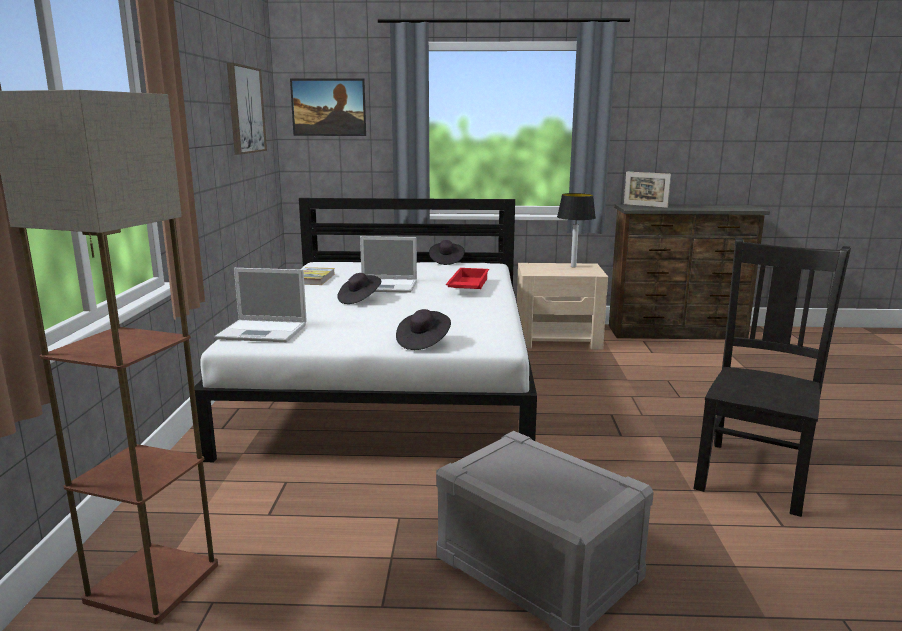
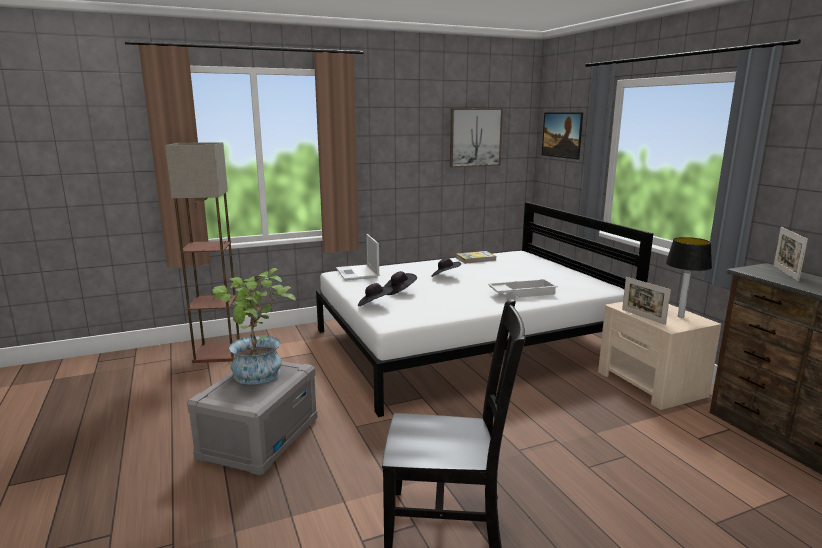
camera: 65 degrees right, 0 degrees up
laptop [360,236,417,293] -> none
black hat [429,240,465,265] -> black hat moved to [384,271,417,295]
red tray [446,268,489,289] -> white tray [488,279,558,297]
none -> potted plant [213,268,296,385]
none -> picture frame [622,277,671,325]

